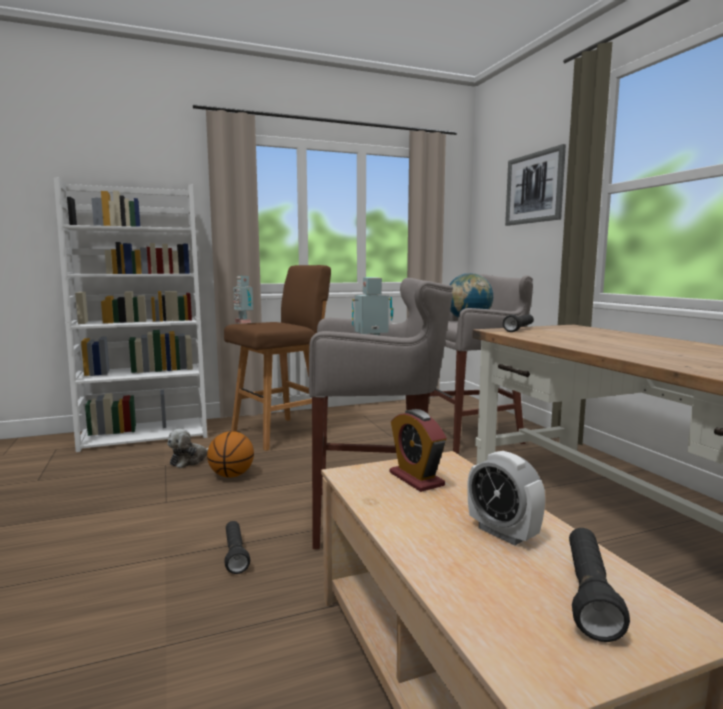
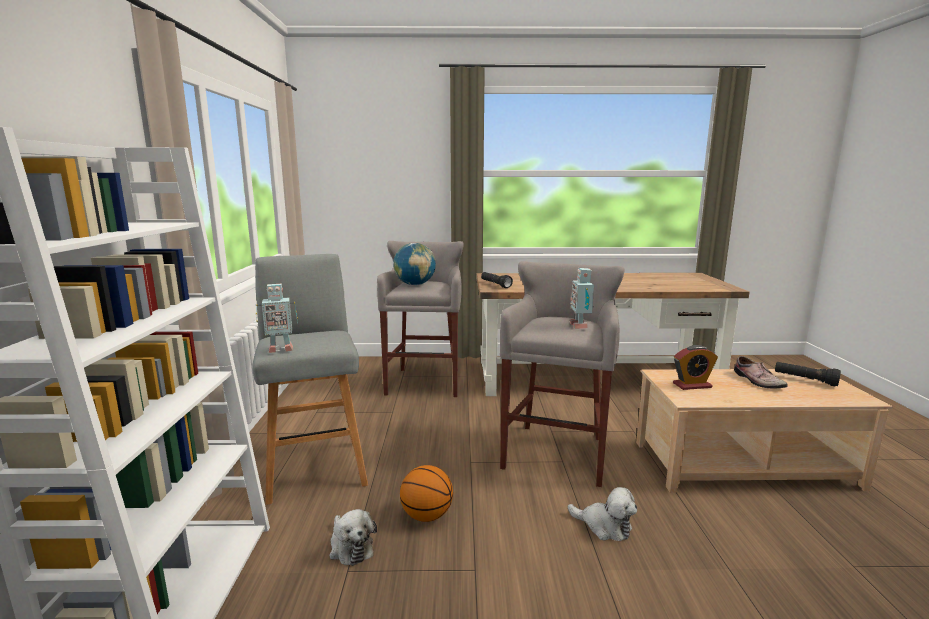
camera: 70 degrees left, 5 degrees up
brown stool [224,265,331,451] -> grey stool [252,254,368,505]
black flashlight [224,521,250,574] -> plush toy [568,487,637,541]
alarm clock [467,451,545,545] -> shoe [734,356,788,388]
picture [505,144,566,226] -> none

